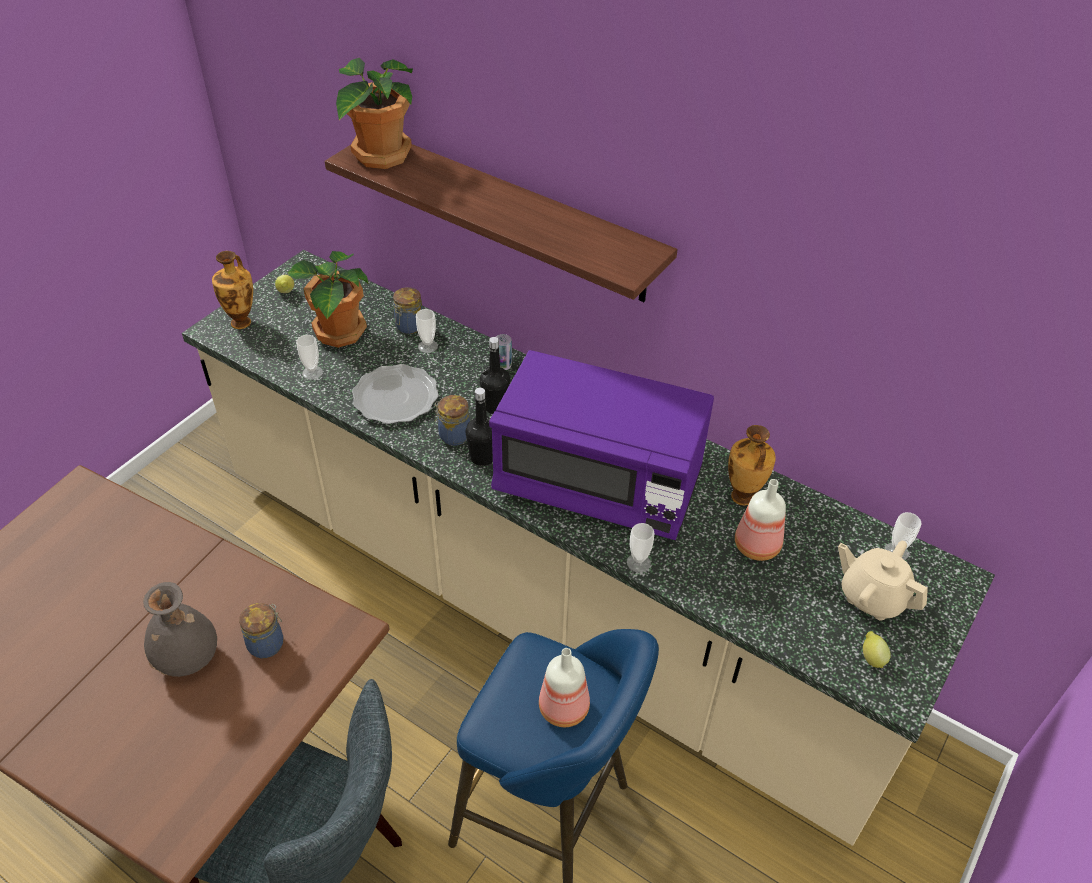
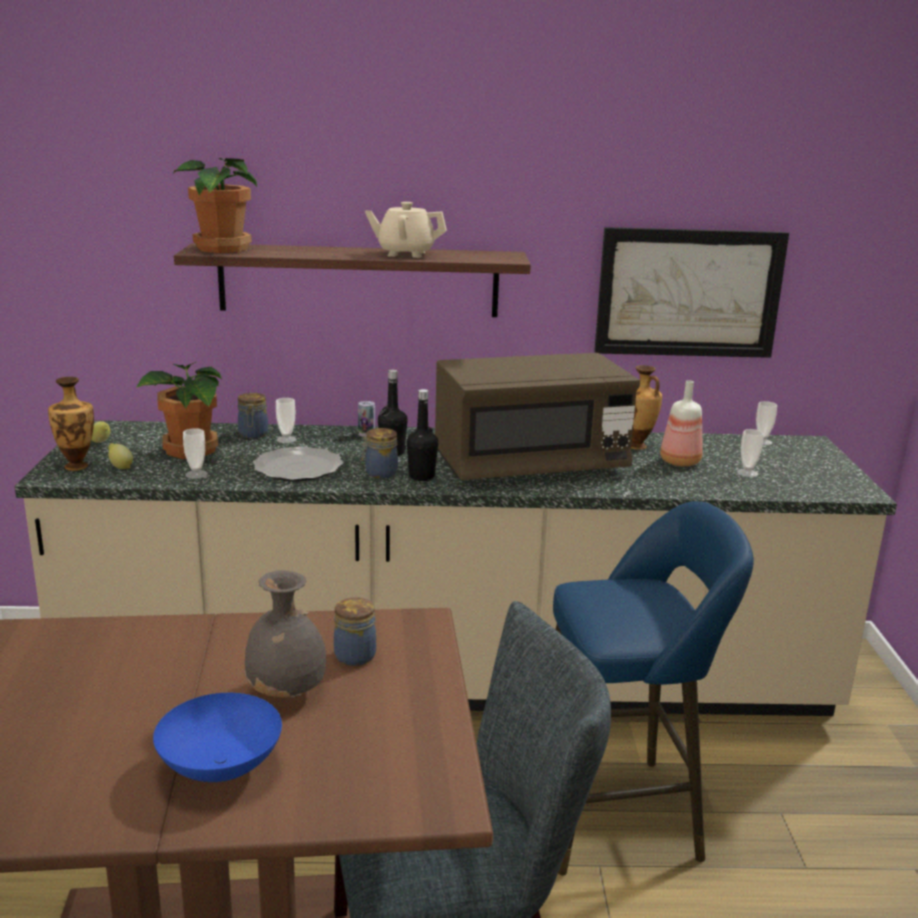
camera: 35 degrees left, 25 degrees down
purple microwave [489,350,714,540] -> brown microwave [435,353,640,480]
bottle [539,648,590,727] -> none
cup [627,523,654,572] -> cup moved to [737,429,764,477]
beige teapot [838,541,928,621] -> beige teapot moved to [365,202,447,258]
lemon [863,631,891,668] -> lemon moved to [108,443,133,469]
none -> blue bowl [153,693,282,782]
none -> picture [594,227,789,358]

